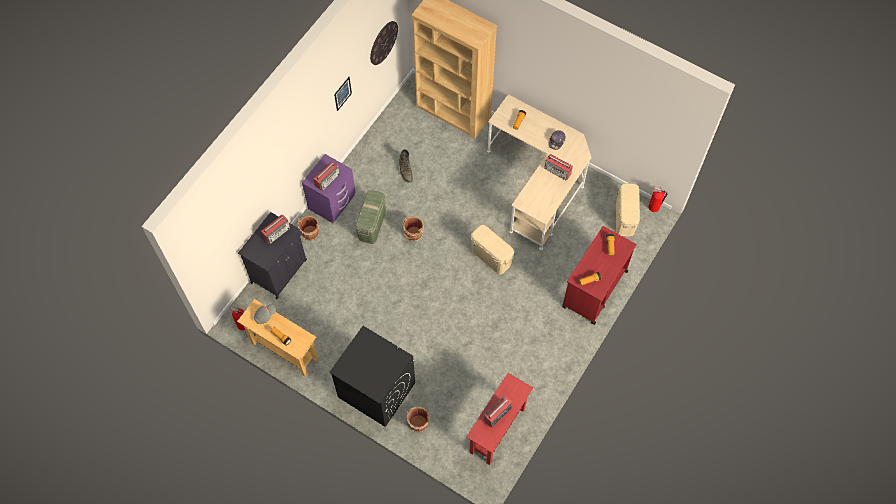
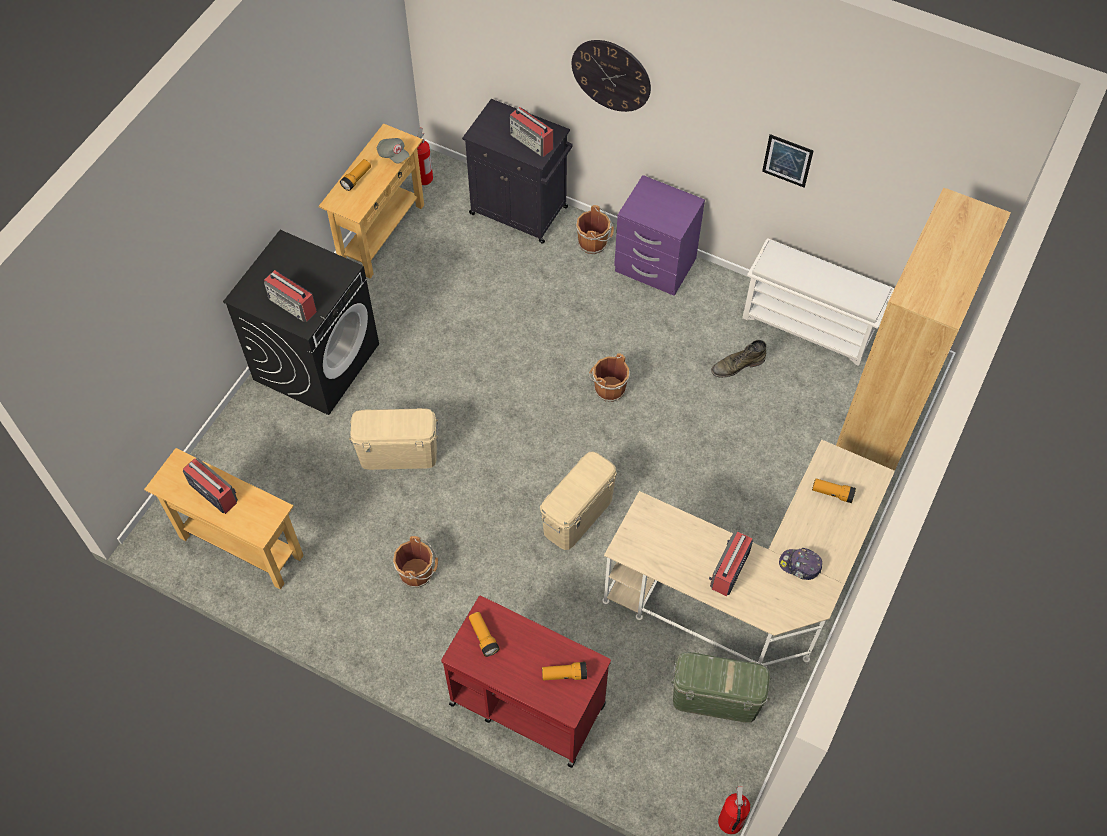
camera: 85 degrees right, 5 degrees down
radio [314,161,340,191] -> radio moved to [264,270,317,322]
green storage box [355,190,386,244] -> green storage box moved to [671,652,772,723]
wall clock [370,21,398,65] -> wall clock moved to [572,40,651,112]
brown bucket [407,407,431,432] -> brown bucket moved to [393,536,438,588]
red console table [467,373,533,465] -> beige console table [144,448,304,589]
beige storage box [616,183,640,236] -> beige storage box moved to [349,408,438,470]
none -> white shoe rack [742,238,895,366]

